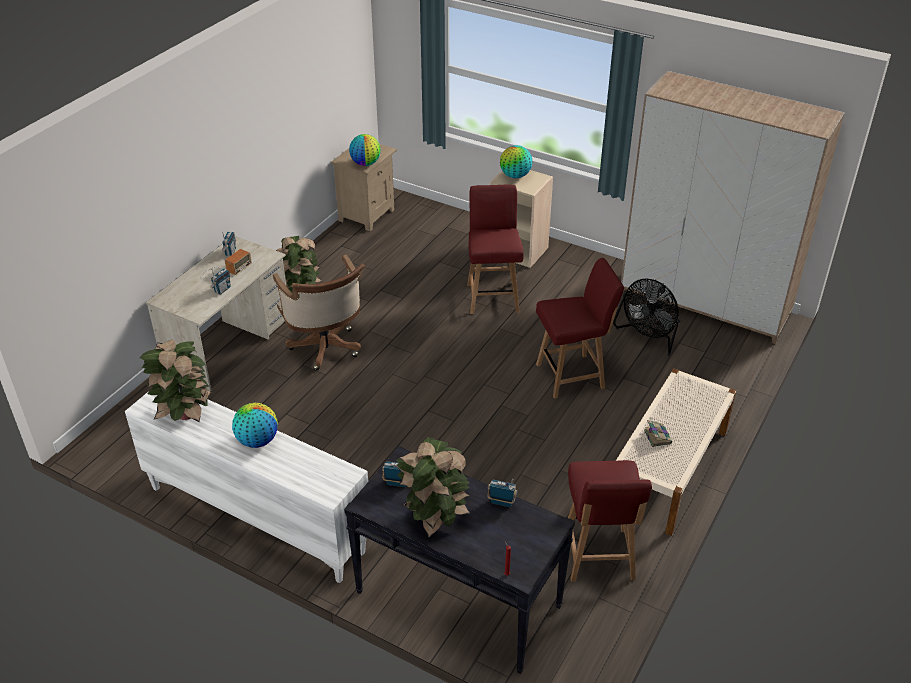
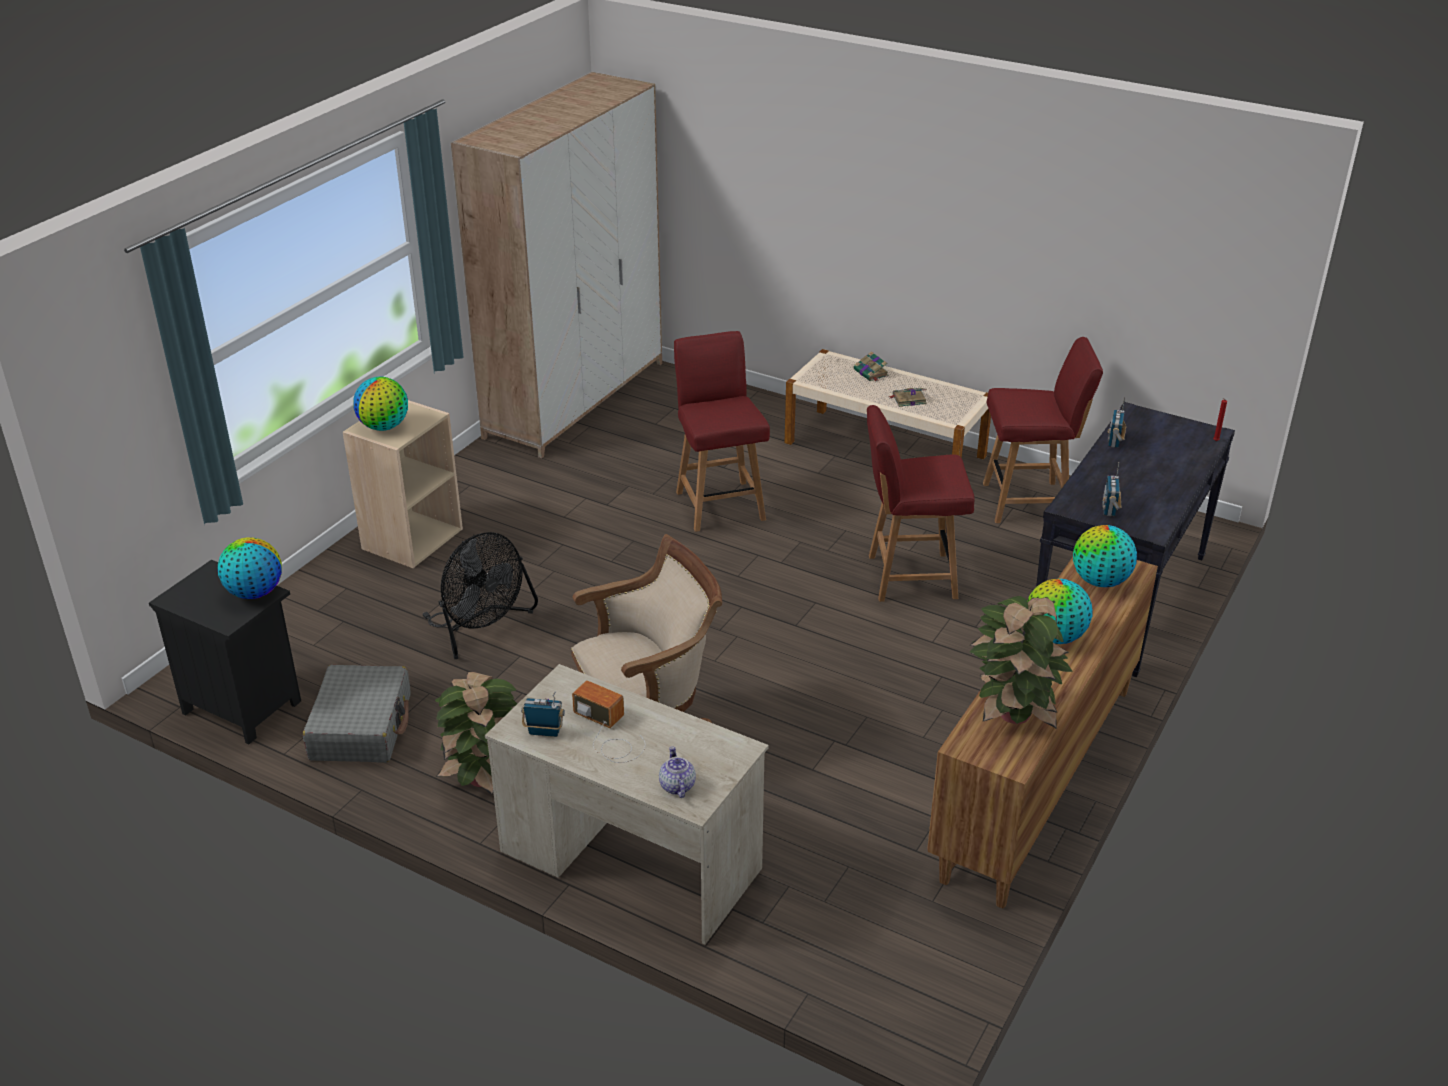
camera: 90 degrees left, 5 degrees down
white dresser [125,390,368,583] -> brown dresser [927,557,1158,908]
radio [210,268,231,295] -> none
beige nightstand [331,144,397,231] -> black nightstand [149,560,301,744]
potted plant [396,437,471,538] -> none
red chair [467,185,524,314] -> red chair moved to [867,405,974,602]
black fan [613,279,680,356] -> black fan moved to [423,532,538,659]
none -> grey suitcase [303,665,411,763]
none -> teapot [659,746,696,798]
none -> book [853,351,888,381]
none -> globe [1073,525,1137,587]

